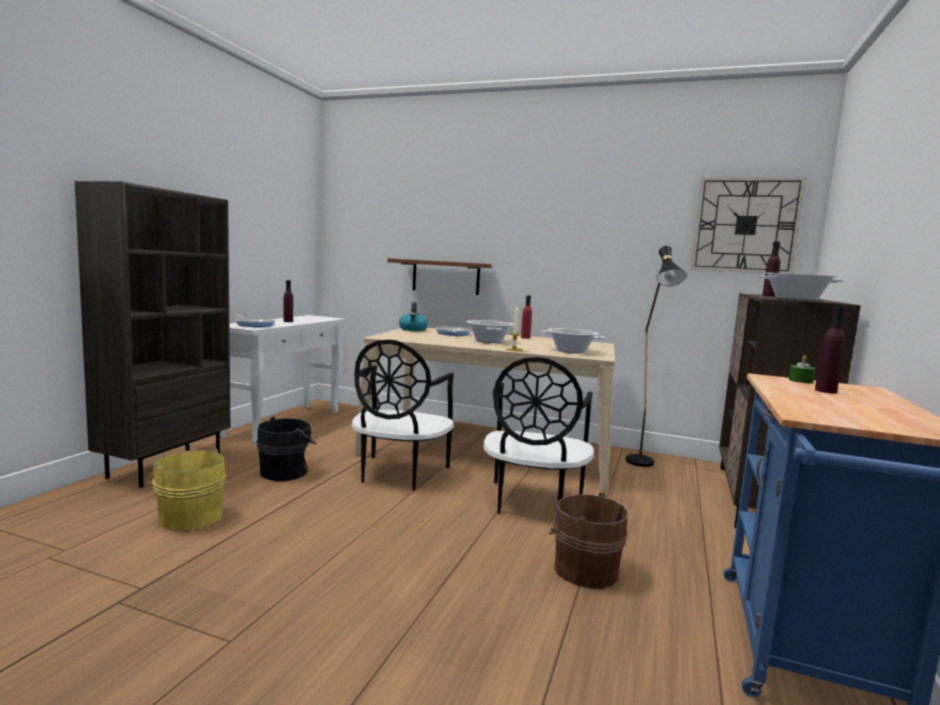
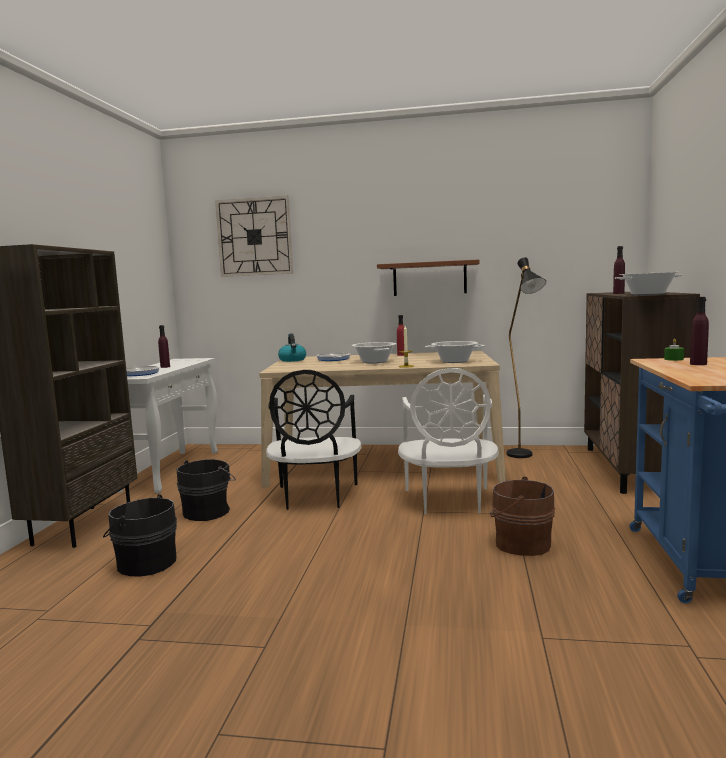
camera: 10 degrees left, 0 degrees up
yellow bucket [146,448,226,531] -> black bucket [103,494,177,576]
brown shelf [387,258,492,295] -> brown shelf moved to [377,259,480,296]
black chair [483,357,594,514] -> white chair [398,368,499,515]
wall clock [691,177,806,274] -> wall clock moved to [215,196,293,277]

